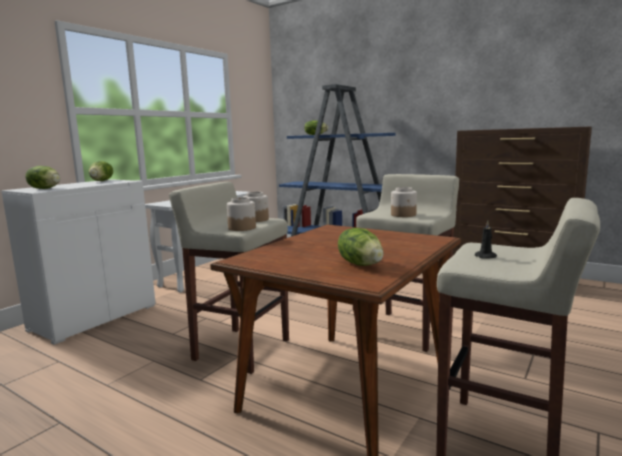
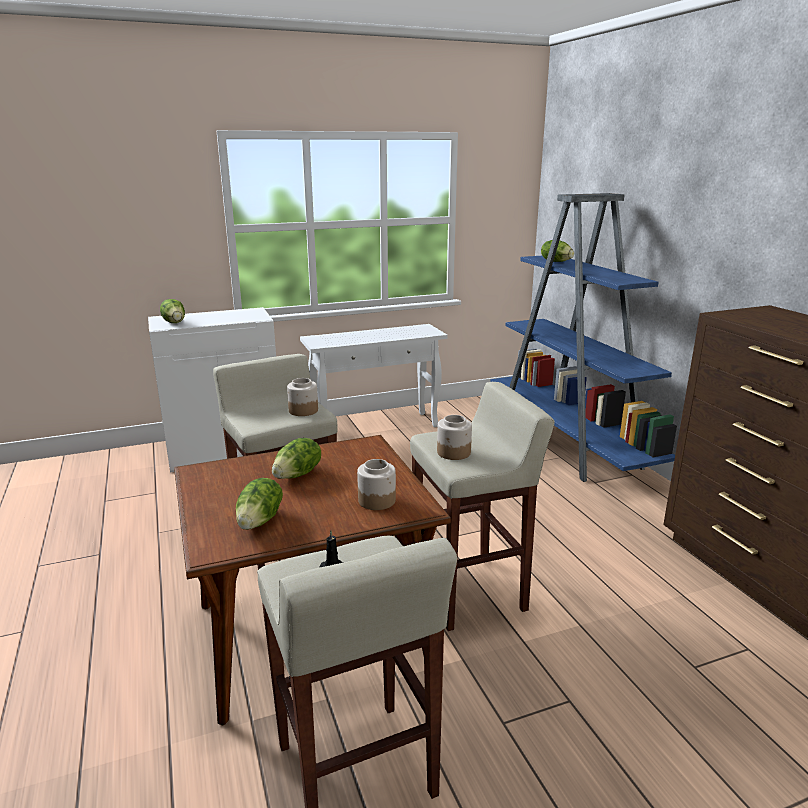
camera: 35 degrees right, 10 degrees up
lettuce [89,161,113,181] -> lettuce moved to [272,438,321,479]
jar [227,197,256,231] -> jar moved to [357,459,396,510]

